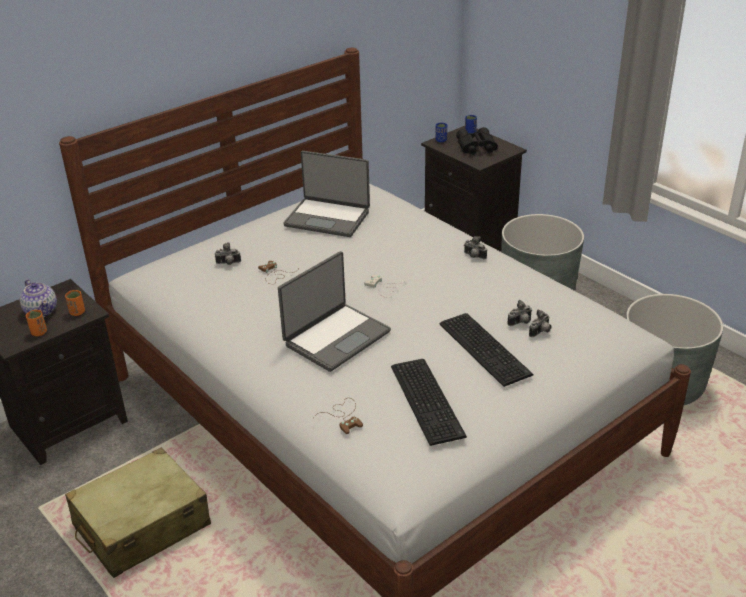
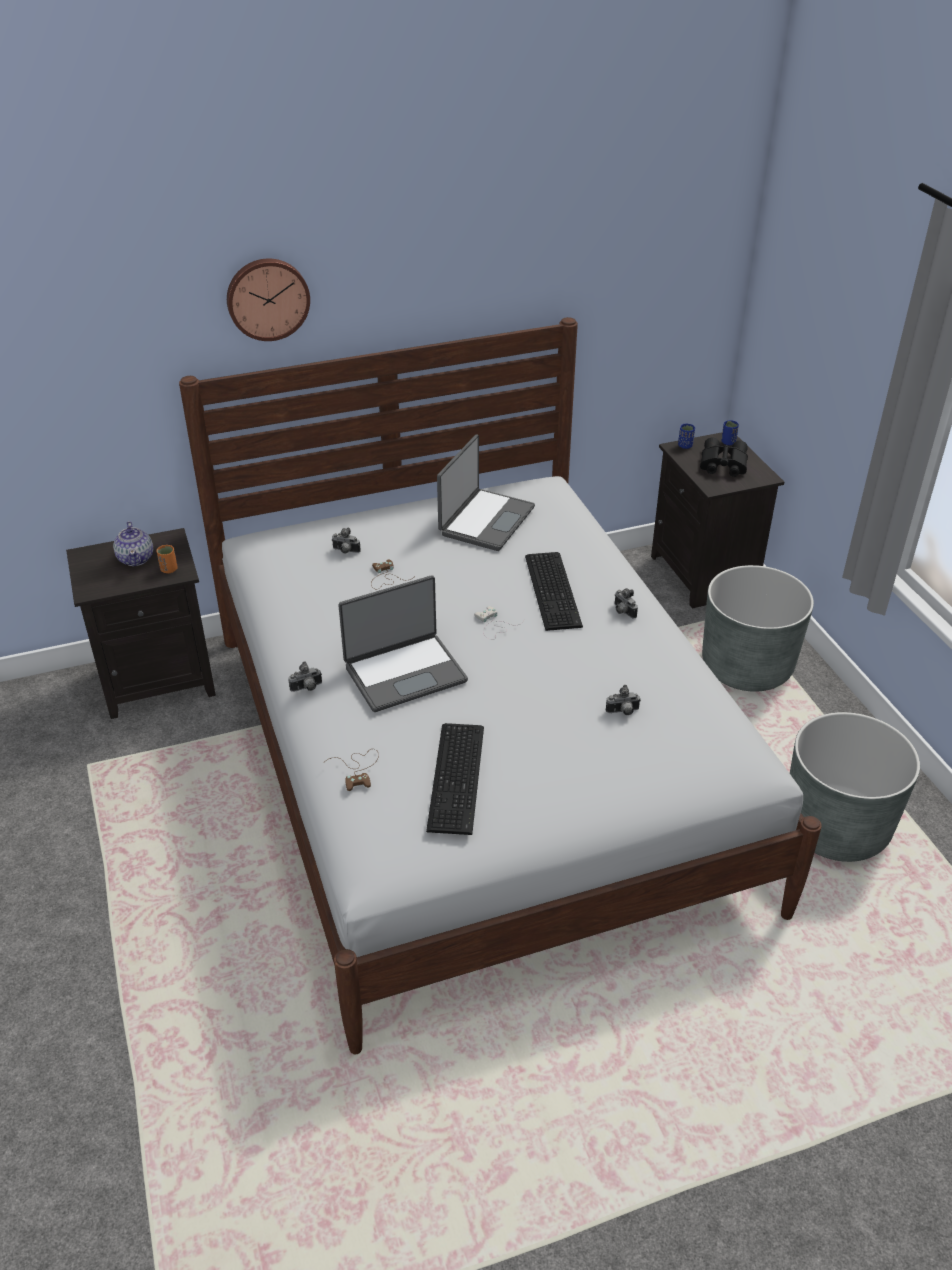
camera: 20 degrees right, 5 degrees up
orange cup [26,310,47,336] -> none
beige suitcase [65,448,211,578] -> none
laptop [283,151,370,237] -> laptop turned 105 degrees counterclockwise [437,435,535,551]
keyboard [439,313,534,387] -> keyboard moved to [525,552,583,631]
camera [529,309,552,337] -> camera moved to [288,661,322,692]
none -> wall clock [227,258,310,341]

